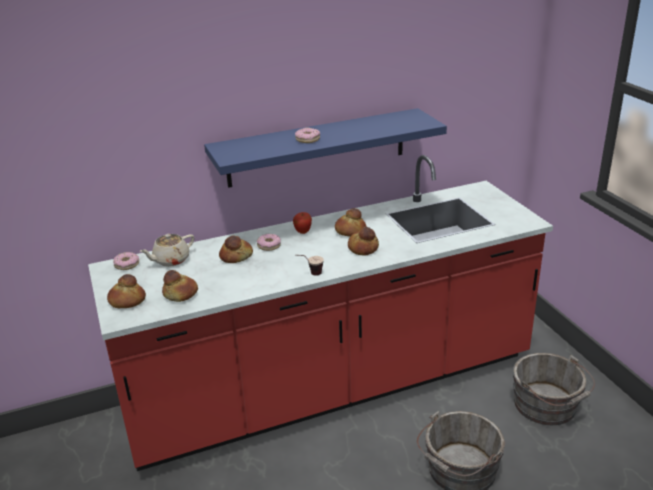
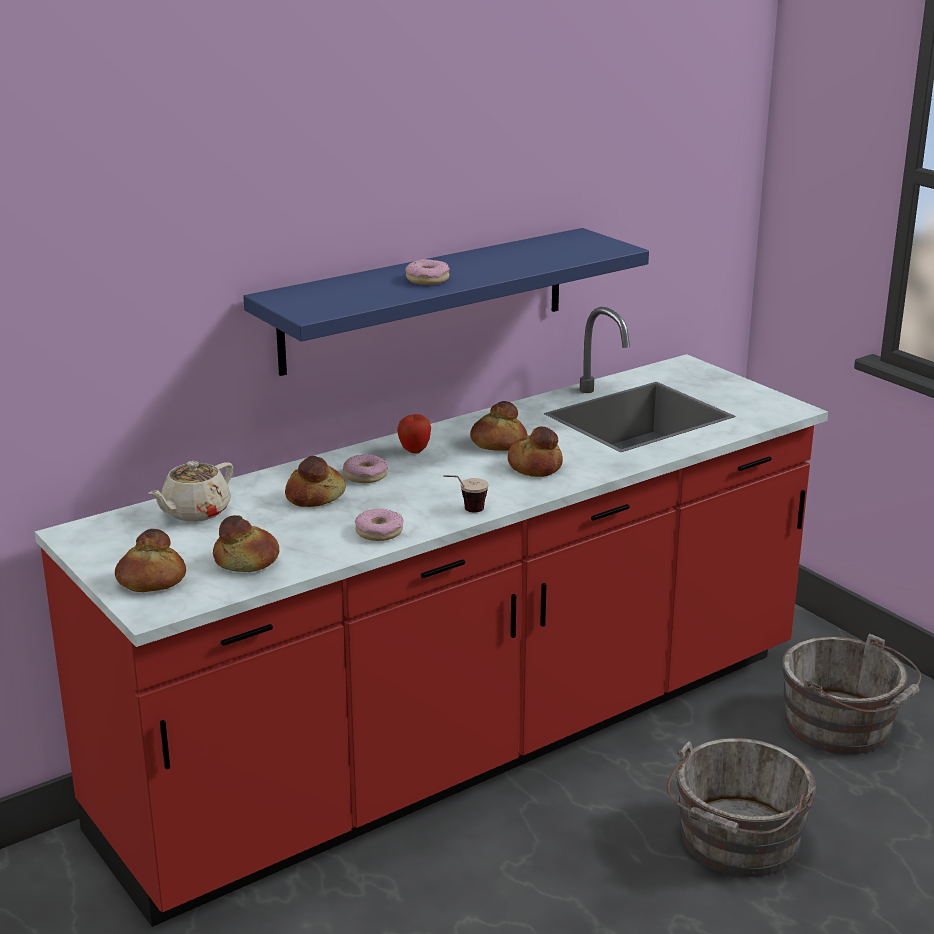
camera: 15 degrees left, 5 degrees down
donut [113,252,139,270] -> donut moved to [355,509,404,541]

